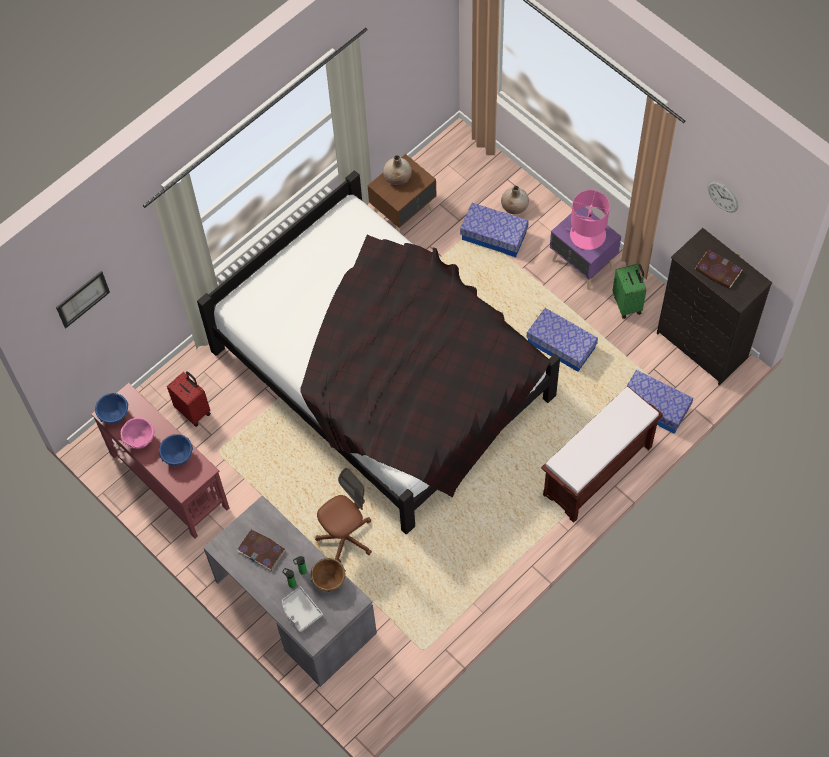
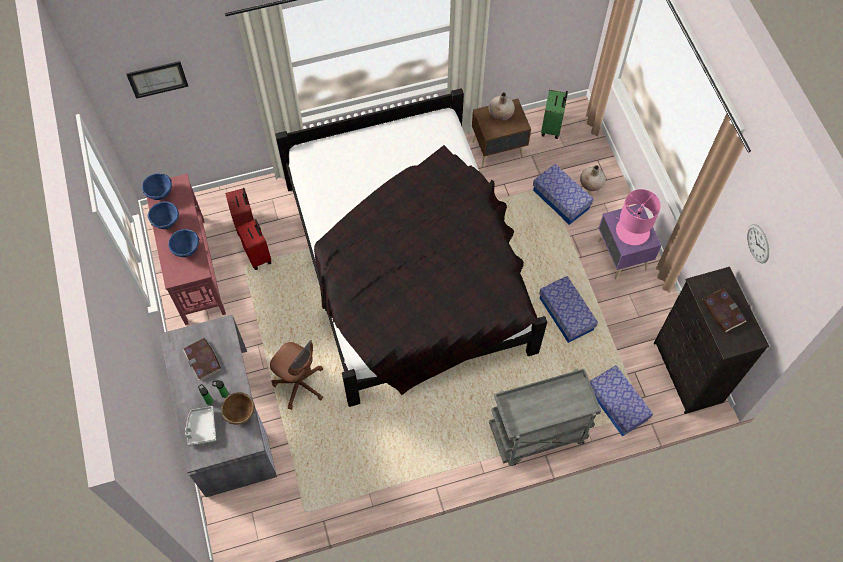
camera: 25 degrees right, 0 degrees up
pink bowl [120,418,155,449] -> blue bowl [148,201,179,229]
brown office chair [315,468,372,563] -> brown office chair turned 45 degrees clockwise [270,340,323,410]
brown bench [541,386,663,523] -> grey cart [489,368,601,466]
green suitcase [612,264,647,319] -> green suitcase moved to [541,90,568,139]
none -> red suitcase [237,219,271,270]

